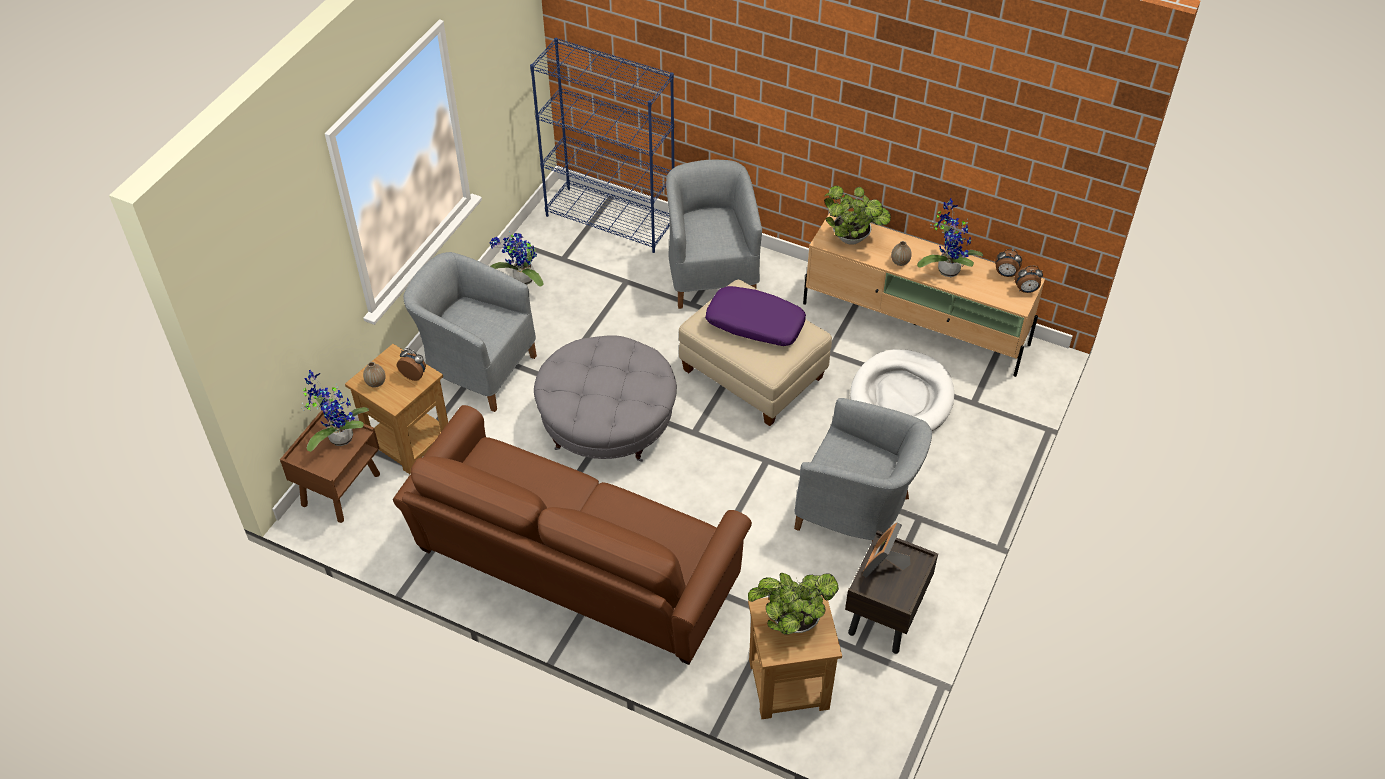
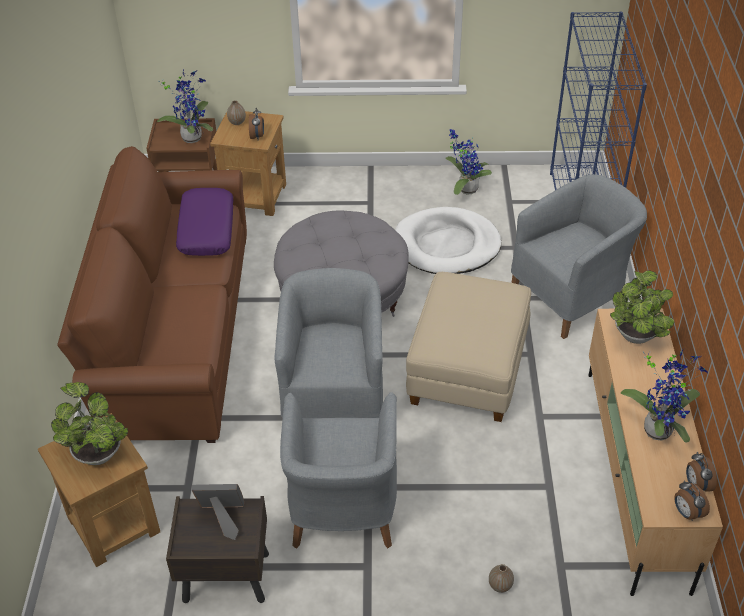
camera: 65 degrees right, 5 degrees down
grey armchair [403,252,537,412] -> grey armchair moved to [274,268,383,418]
purple pillow [705,286,806,346] -> purple pillow moved to [176,188,233,256]
white dog bed [850,349,955,431] -> white dog bed moved to [395,207,501,274]
vase [891,241,912,266] -> vase moved to [489,564,514,593]

